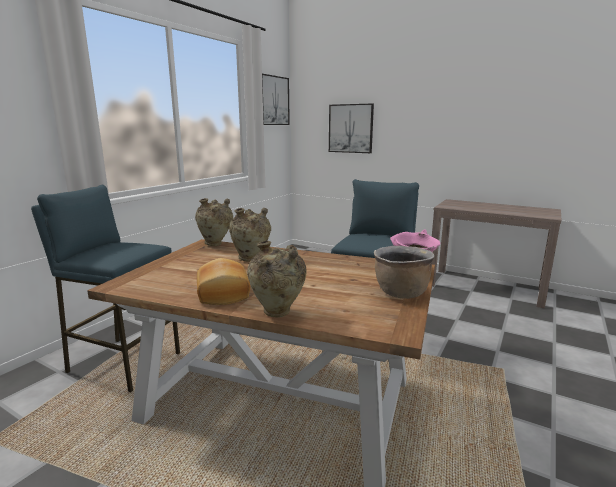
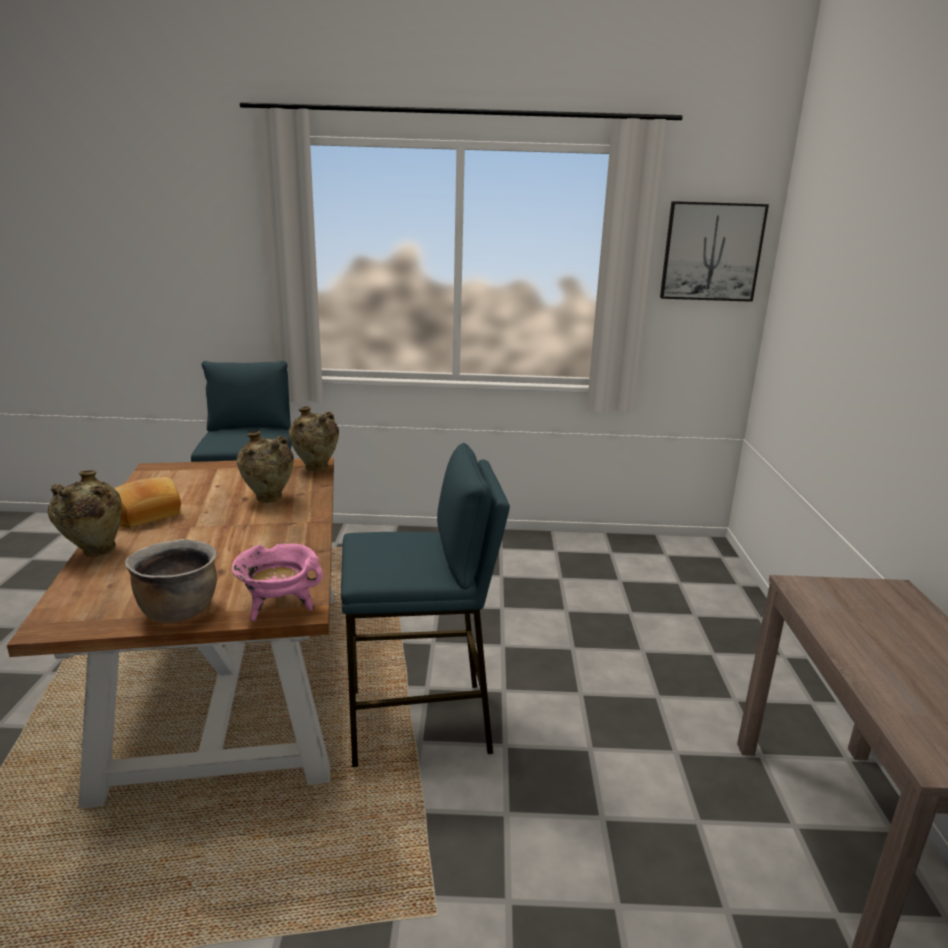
camera: 60 degrees right, 5 degrees up
picture [329,103,374,153] -> none

